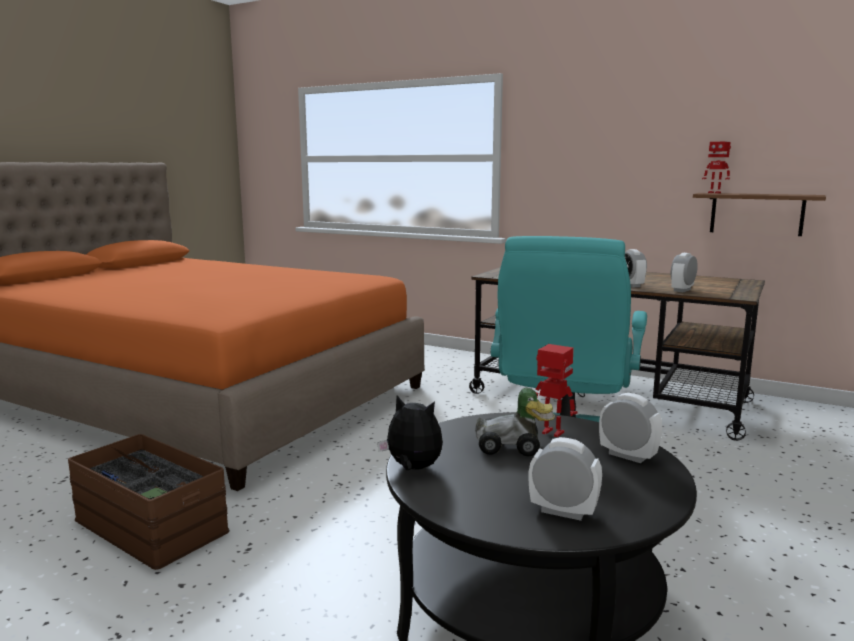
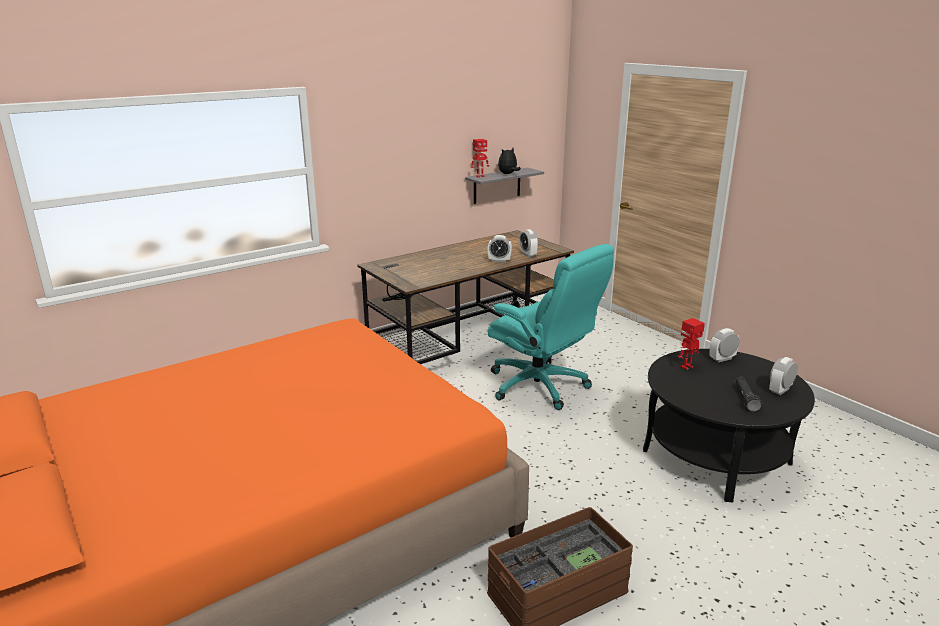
camera: 65 degrees left, 10 degrees up
plush toy [377,395,443,470] -> plush toy moved to [498,148,521,174]
toy car [475,388,555,457] -> none
brown shelf [693,193,826,236] -> grey shelf [465,168,544,204]
none -> black flashlight [736,377,762,412]

